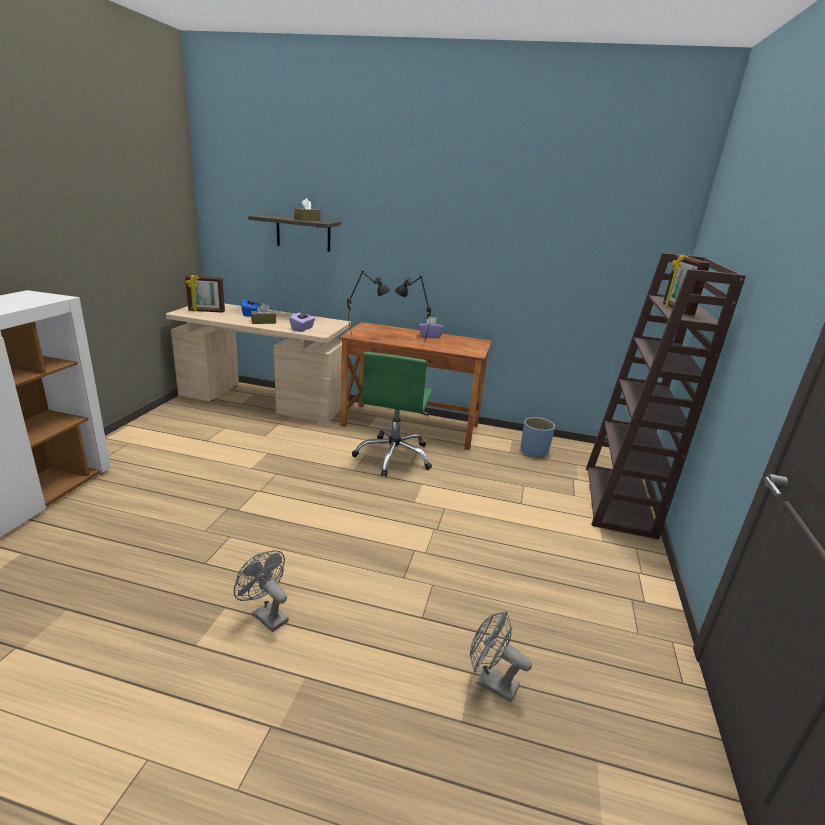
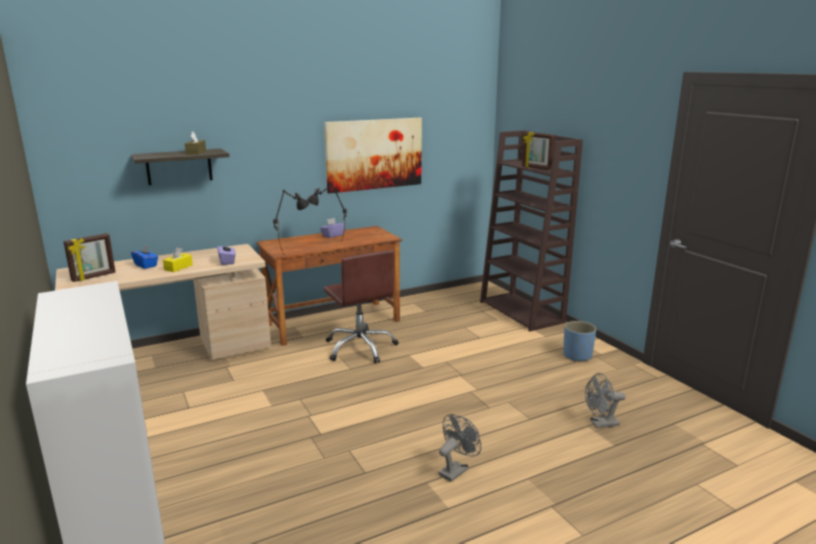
camera: 40 degrees left, 5 degrees down
grey fan [234,550,289,632] -> grey fan turned 135 degrees clockwise [438,414,481,482]
brown tissue box [251,303,276,324] -> yellow tissue box [163,247,193,272]
green office chair [352,352,432,477] -> brown office chair [323,250,399,363]
blue planter [521,417,555,458] -> blue planter moved to [563,321,596,362]
none -> picture [324,118,422,193]

